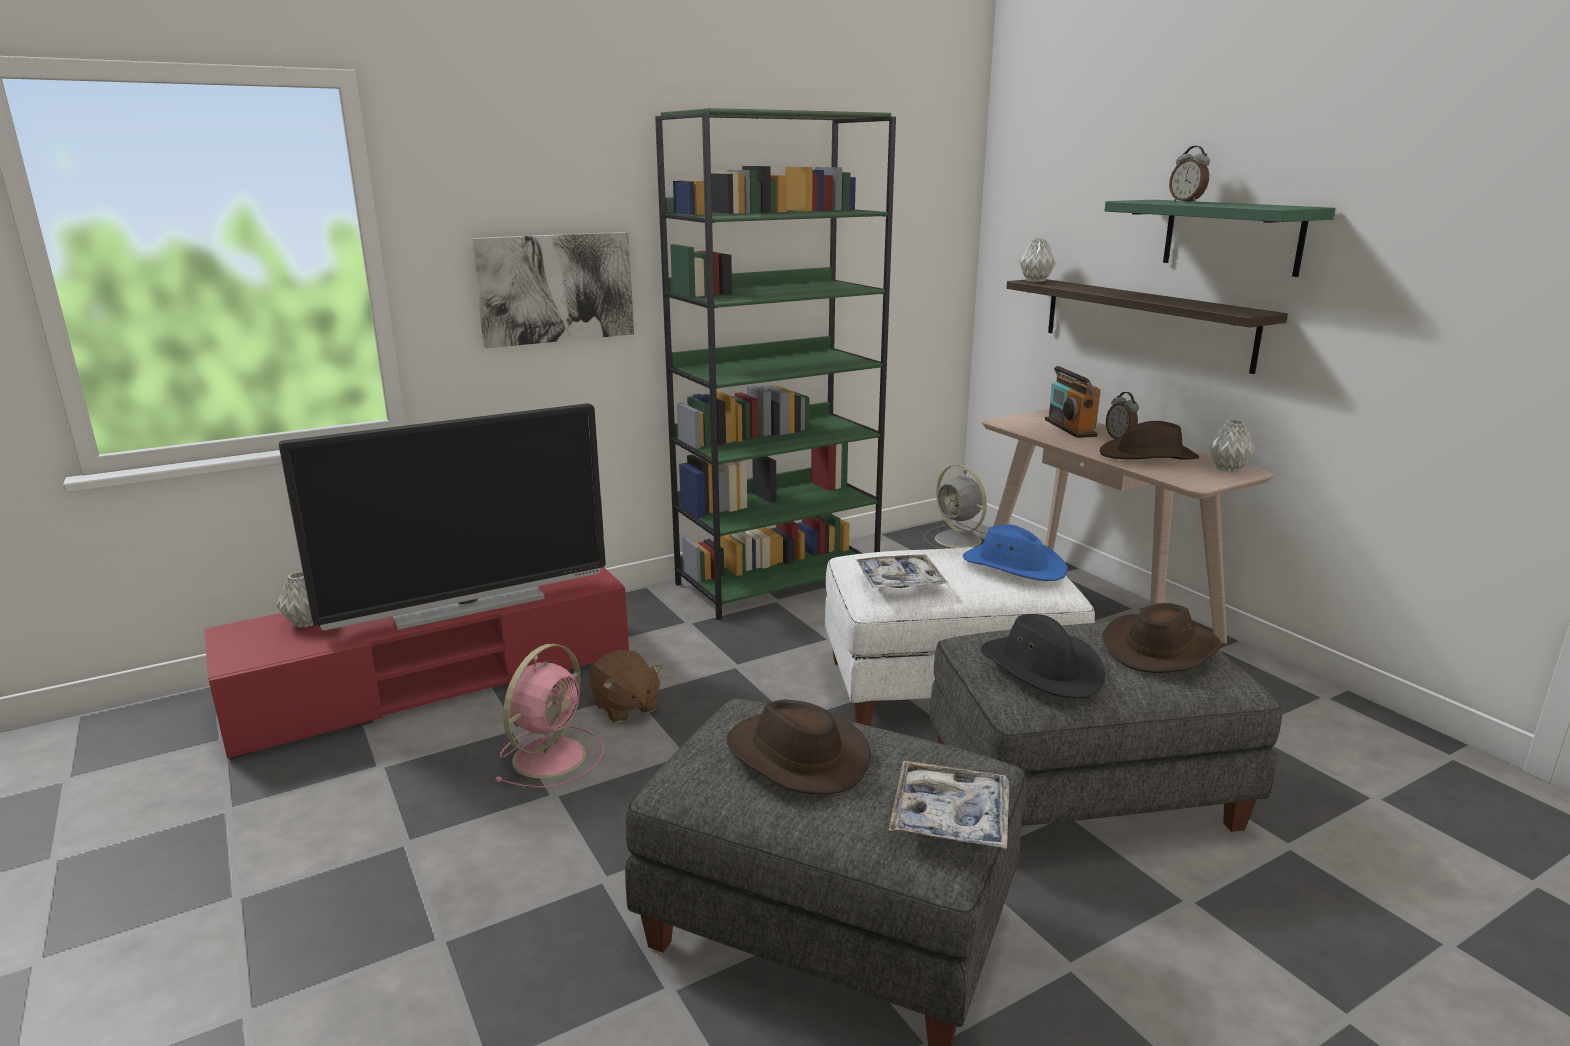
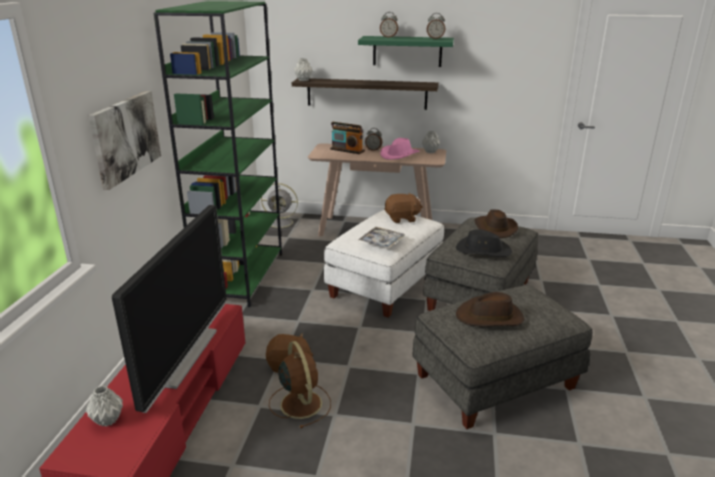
camera: 50 degrees left, 5 degrees up
pink fan [494,644,604,788] -> brown fan [269,341,331,428]
tray [889,760,1009,849] -> none
blue hat [963,524,1068,581] -> brown plush toy [384,193,423,223]
brown hat [1100,421,1199,460] -> pink hat [380,138,419,160]
none -> alarm clock [427,13,445,39]

